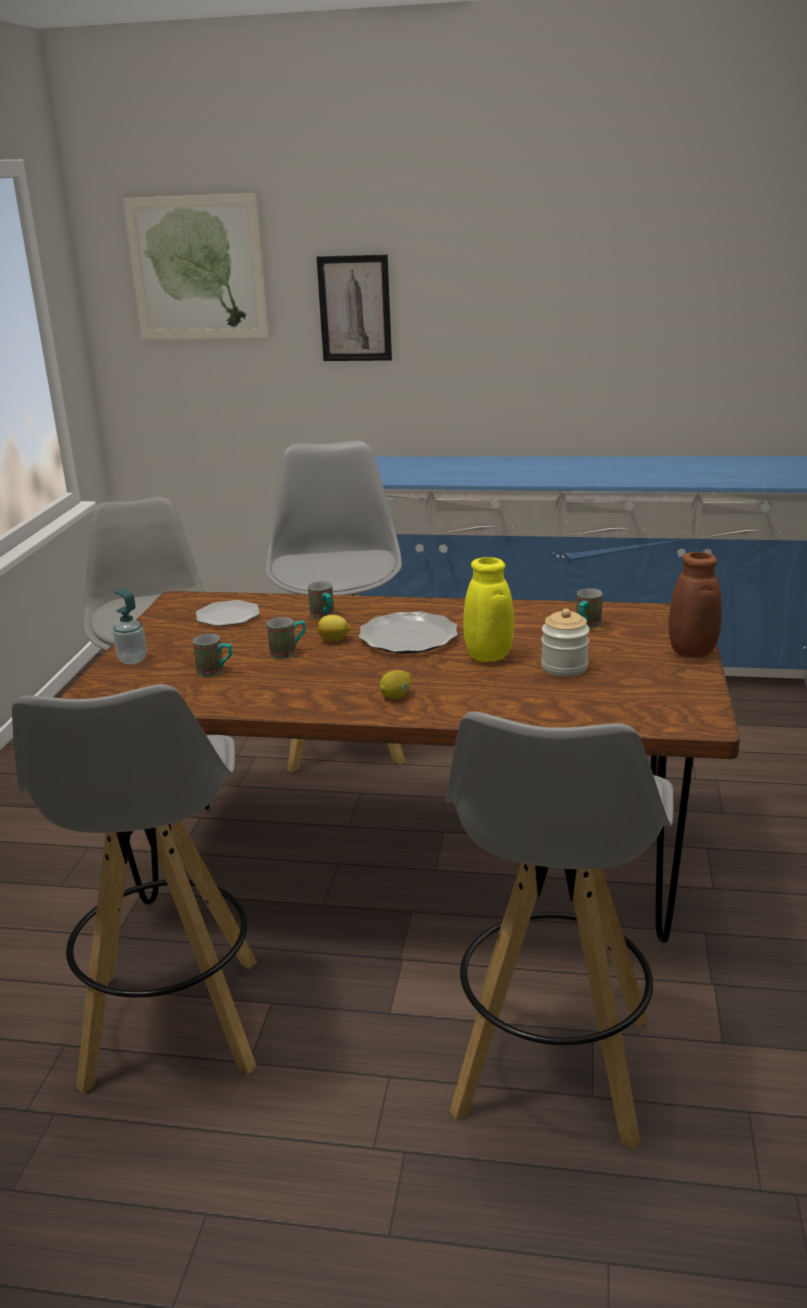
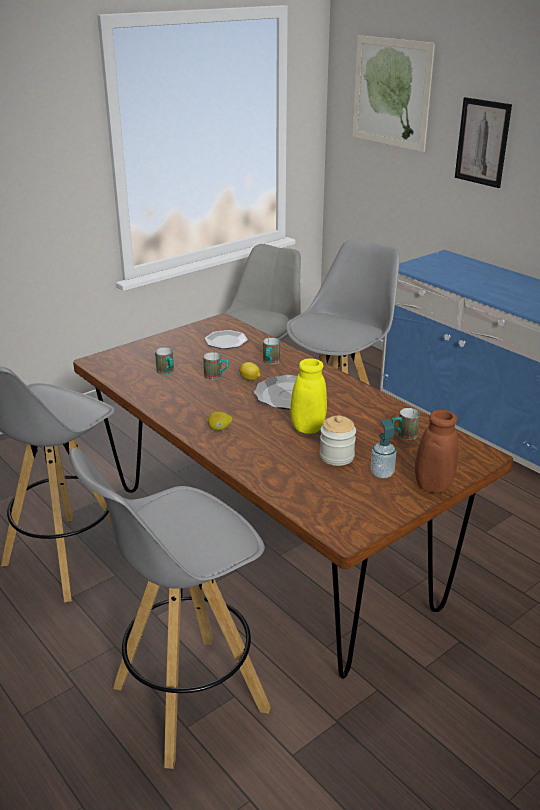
camera: 40 degrees right, 5 degrees up
soap dispenser [113,588,147,664] -> soap dispenser moved to [371,419,396,478]

